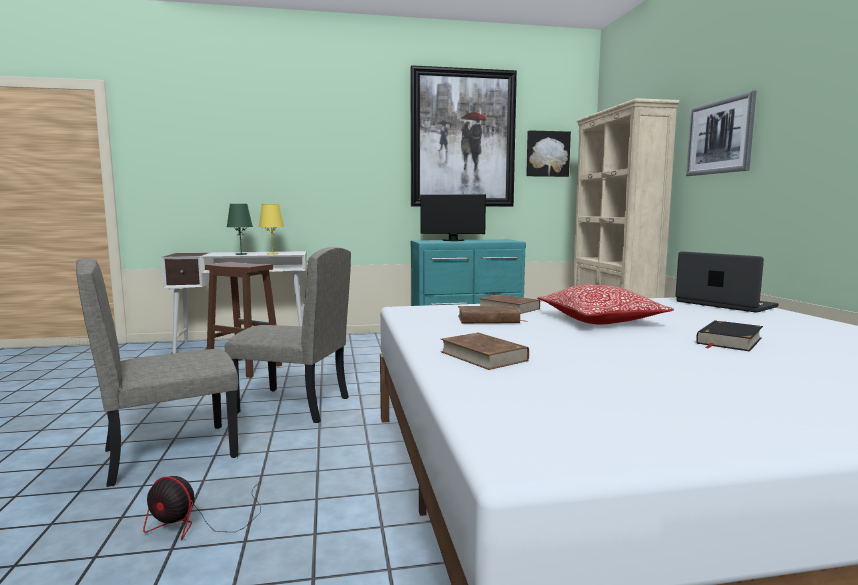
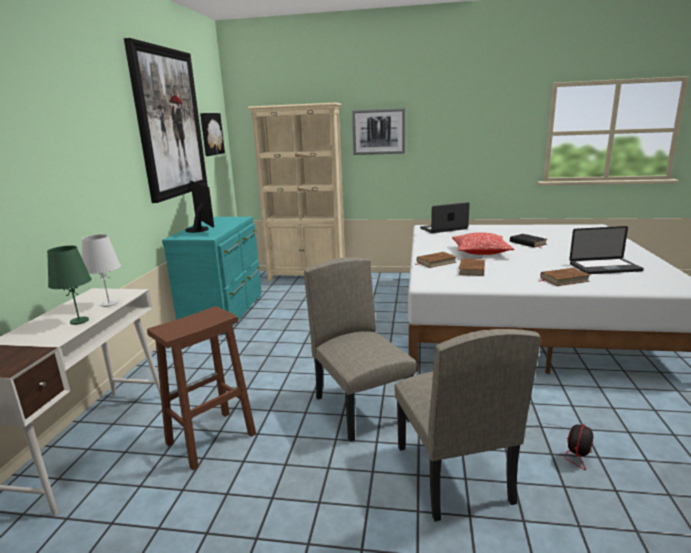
camera: 70 degrees left, 10 degrees up
beige chair [225,247,351,423] -> beige chair turned 60 degrees counterclockwise [304,257,416,442]
yellow table lamp [259,204,284,255] -> white table lamp [82,234,121,307]
monitor [420,194,486,241] -> monitor turned 60 degrees counterclockwise [185,181,214,233]
none -> laptop [569,226,644,274]

